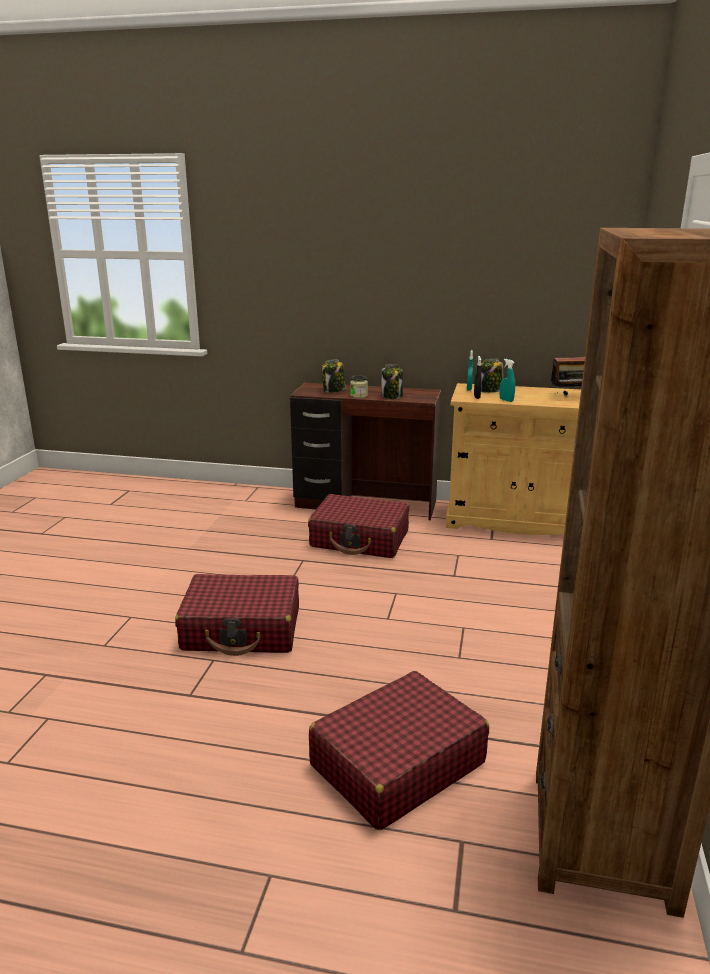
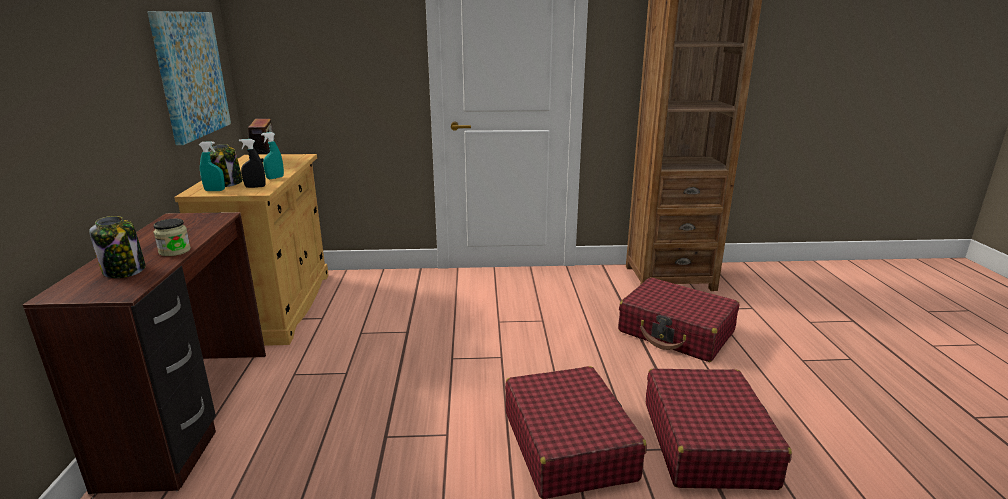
camera: 105 degrees left, 0 degrees up
red suitcase [308,494,409,558] -> red suitcase moved to [646,369,792,490]
jar [381,364,403,399] -> none
none -> picture [147,11,231,145]

